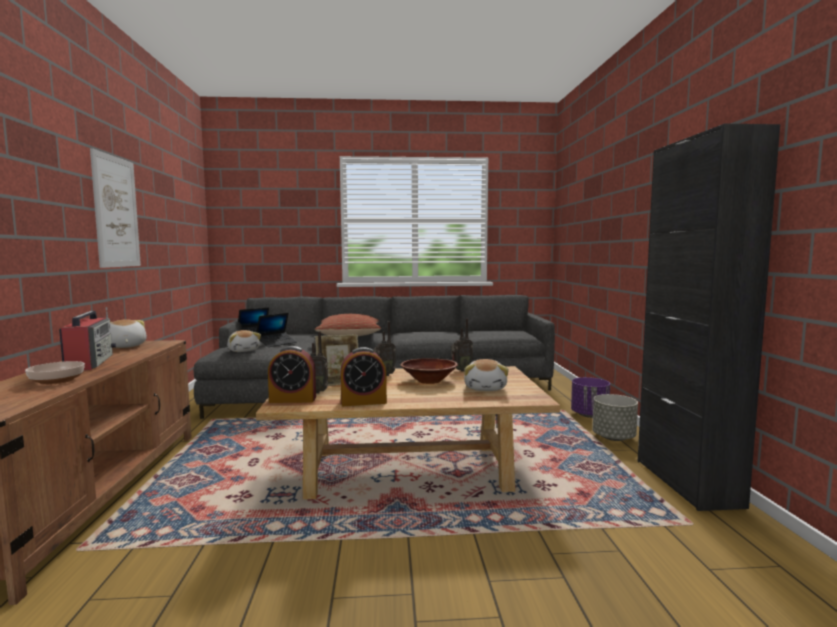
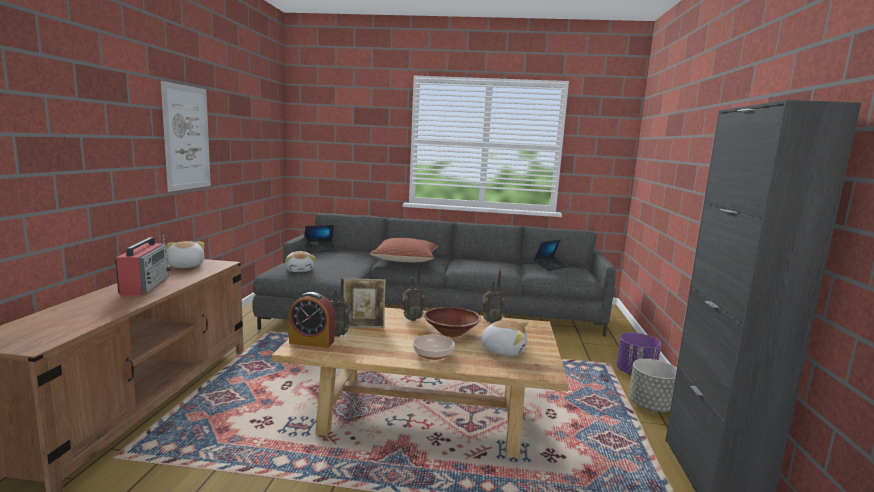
camera: 10 degrees right, 5 degrees up
bowl [25,361,85,385] -> bowl moved to [413,335,454,360]
laptop [256,313,297,347] -> laptop moved to [534,239,567,271]
alarm clock [340,347,387,406] -> none
plush toy [464,359,509,391] -> plush toy turned 90 degrees counterclockwise [476,320,528,356]

